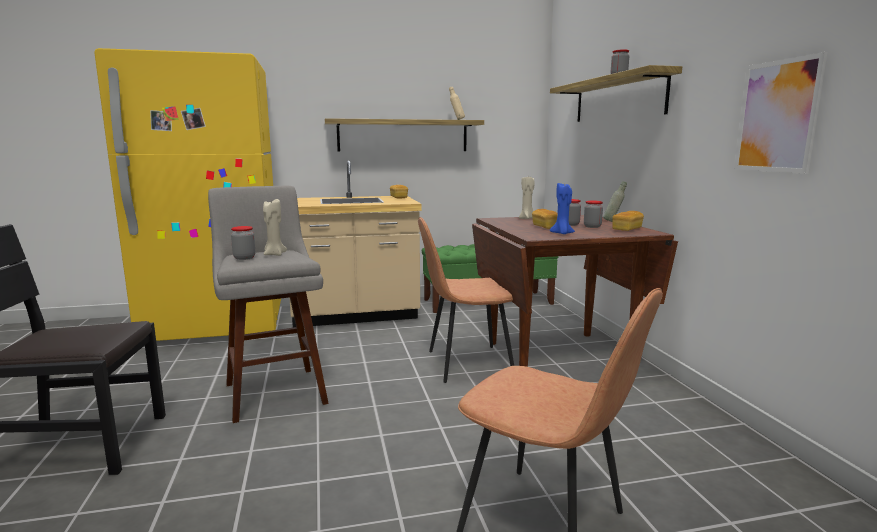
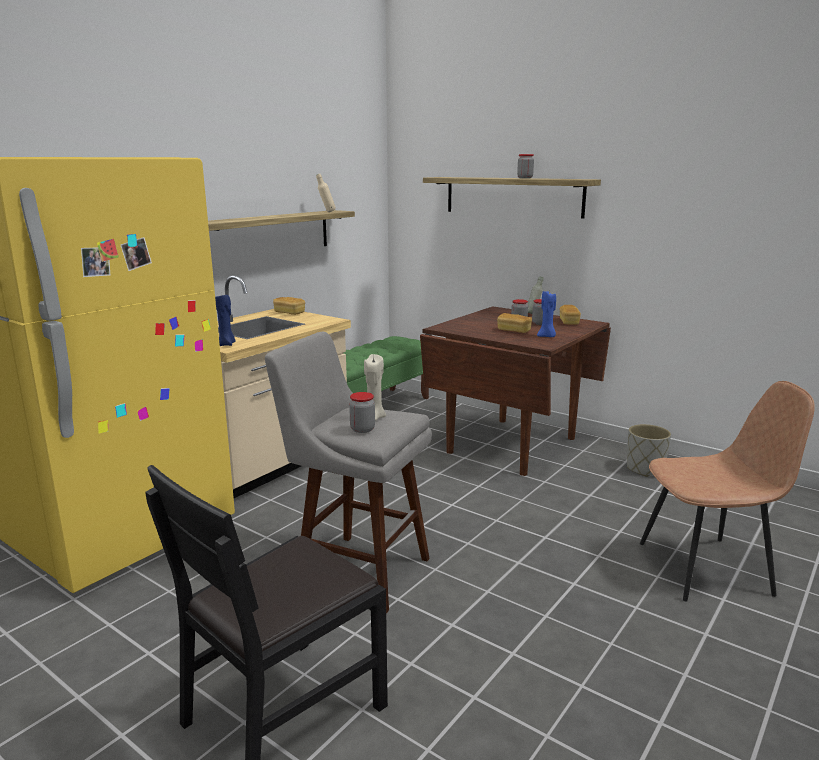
camera: 40 degrees left, 5 degrees up
brown chair [418,217,514,383] -> none
beige candle [519,177,534,219] -> none
picture [734,52,827,174] -> none
none -> blue candle [215,295,236,346]
none -> grey planter [627,424,671,477]

